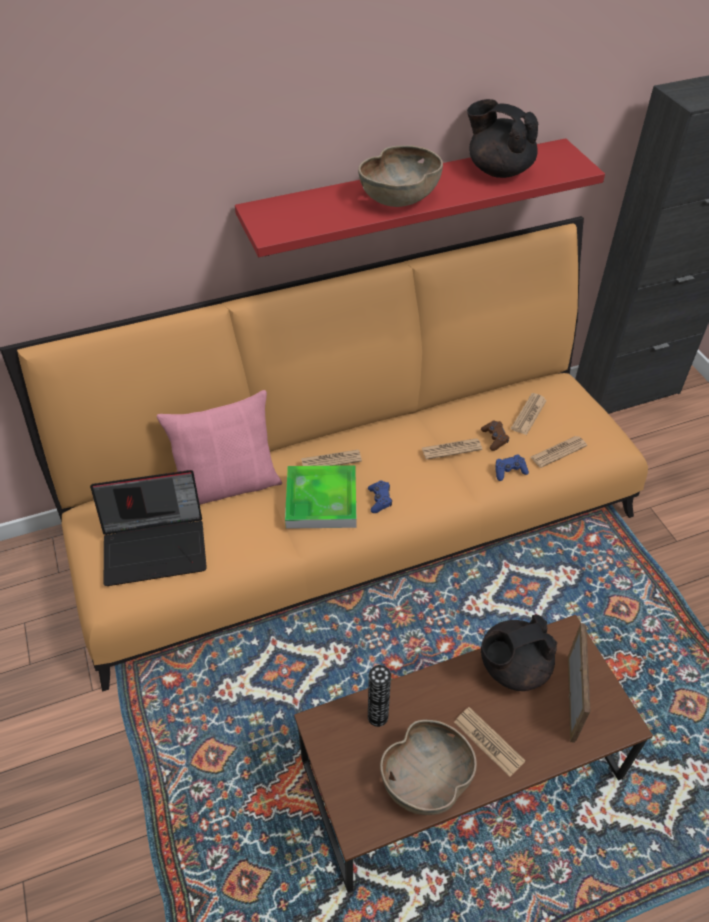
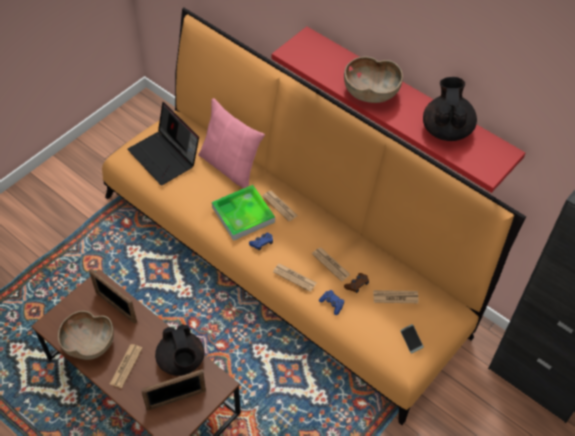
camera: 60 degrees right, 5 degrees up
vase [368,665,391,727] -> picture frame [89,268,137,324]
black teapot [481,614,557,691] -> black teapot turned 150 degrees counterclockwise [155,324,204,376]
newspaper [530,436,587,468] -> newspaper moved to [273,264,317,292]
none -> phone [400,324,424,354]

